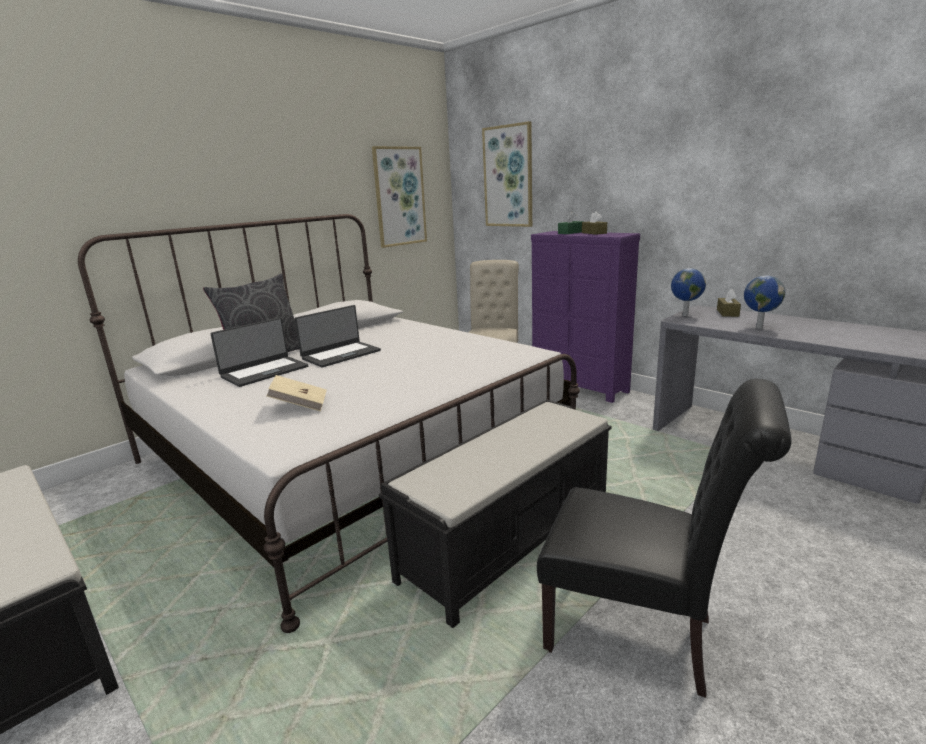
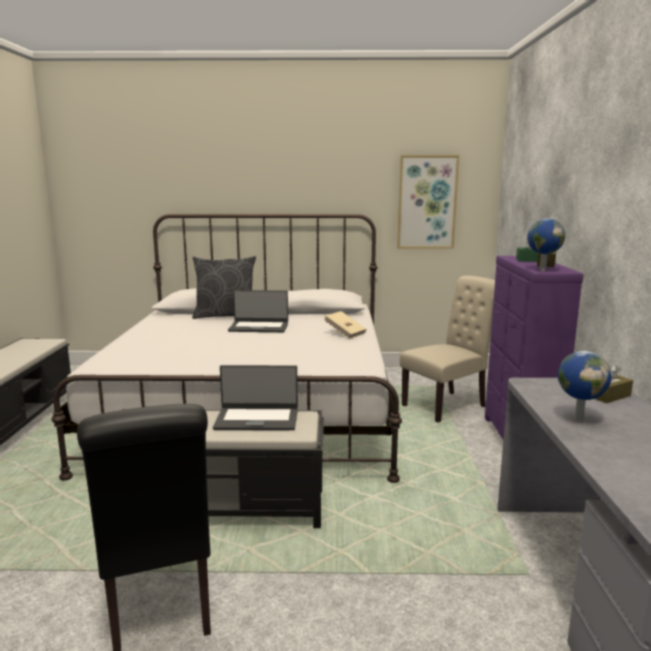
camera: 45 degrees right, 5 degrees down
laptop [211,318,308,387] -> laptop moved to [213,365,298,430]
beige book [266,375,327,411] -> beige book moved to [324,311,366,339]
picture [482,121,532,227] -> none
globe [671,268,706,316] -> globe moved to [527,218,565,271]

